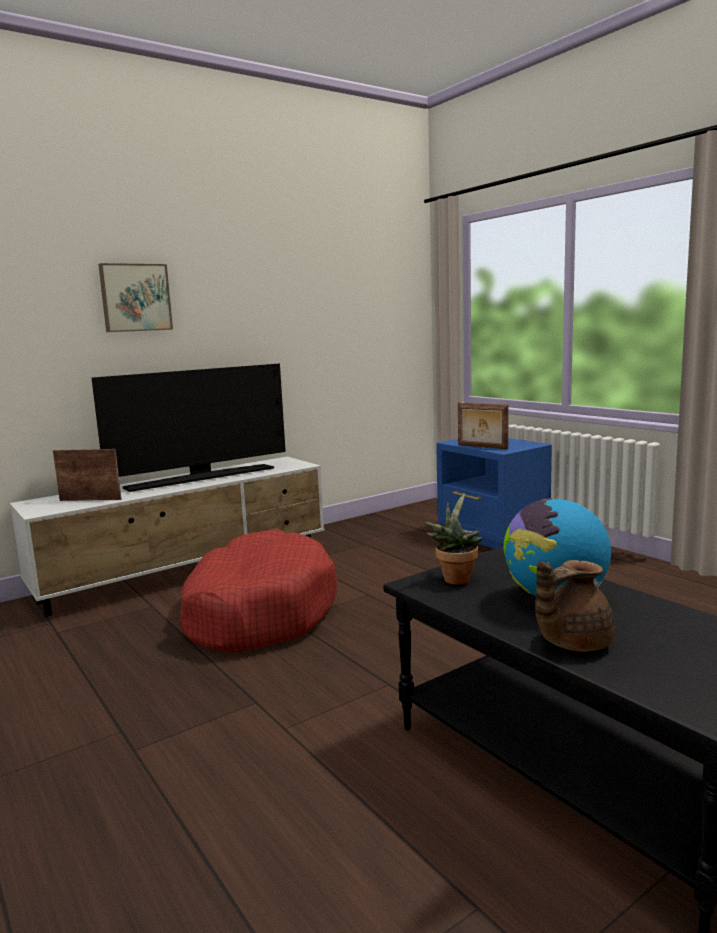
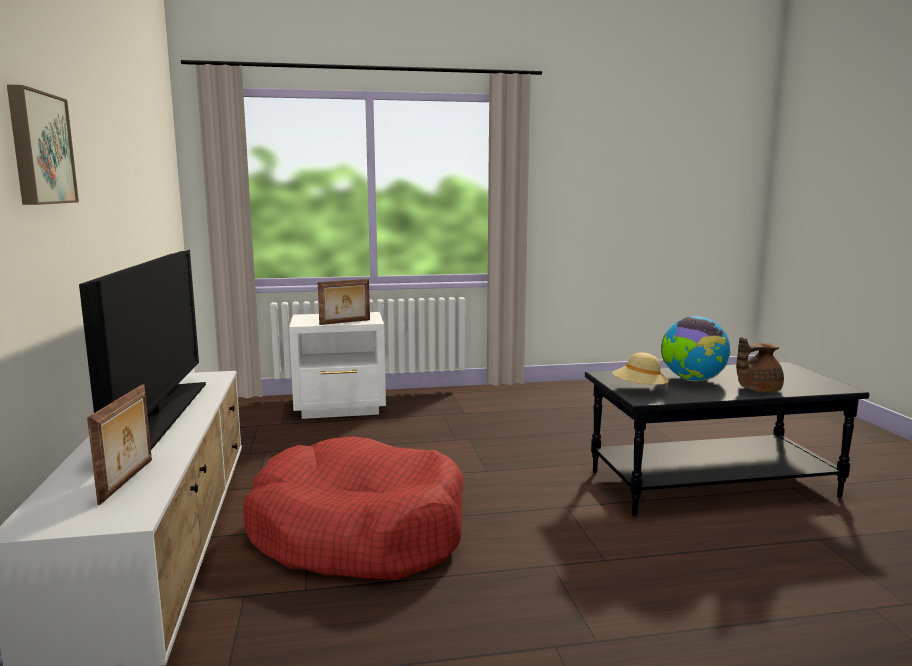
camera: 65 degrees left, 0 degrees up
picture frame [53,449,122,501] -> picture frame turned 150 degrees clockwise [87,384,152,505]
potted plant [425,493,482,585] -> beige hat [612,352,669,388]
blue nightstand [436,438,552,549] -> white nightstand [289,312,386,419]
brown teapot [535,560,615,652] -> brown teapot turned 75 degrees clockwise [736,337,784,392]

